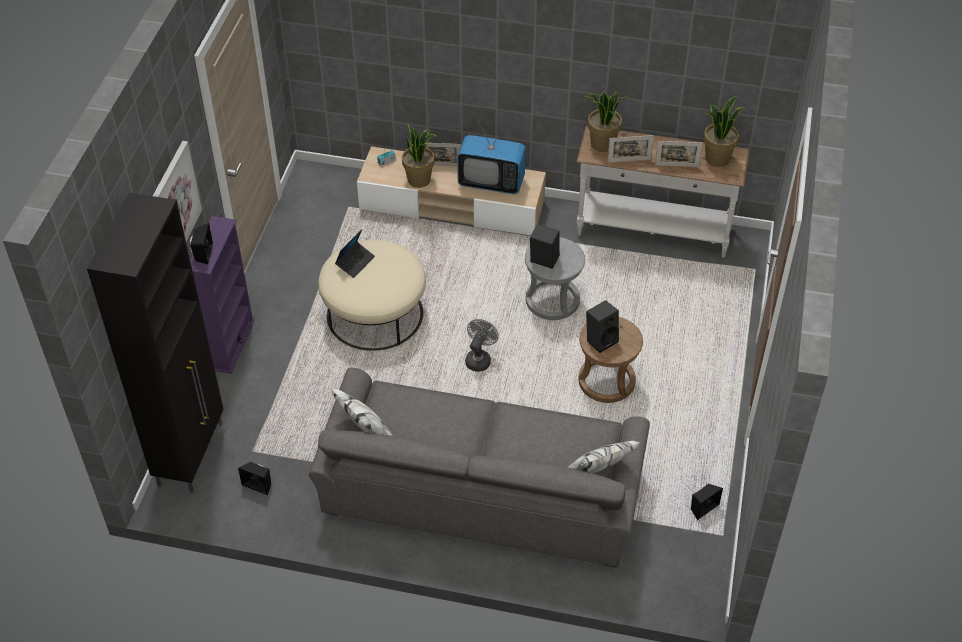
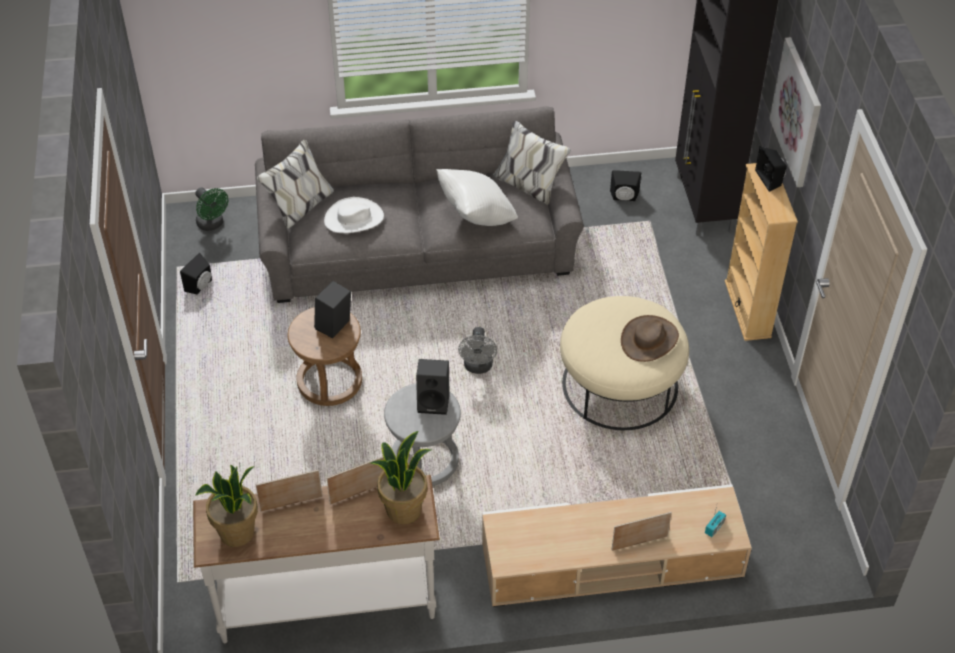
camera: 160 degrees right, 0 degrees up
purple bookcase [190,216,255,374] -> beige bookcase [725,163,798,341]
laptop [335,230,375,278] -> brown hat [621,315,679,362]
potted plant [402,124,437,188] -> none
television [457,121,526,194] -> none
none -> green fan [195,187,228,231]
none -> white hat [324,197,384,233]
none -> white pillow [436,169,518,226]

